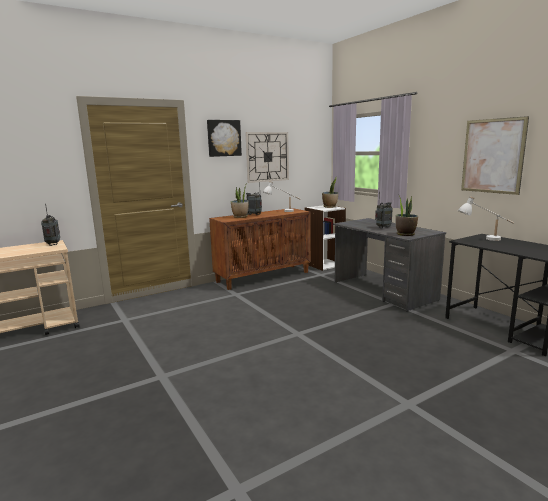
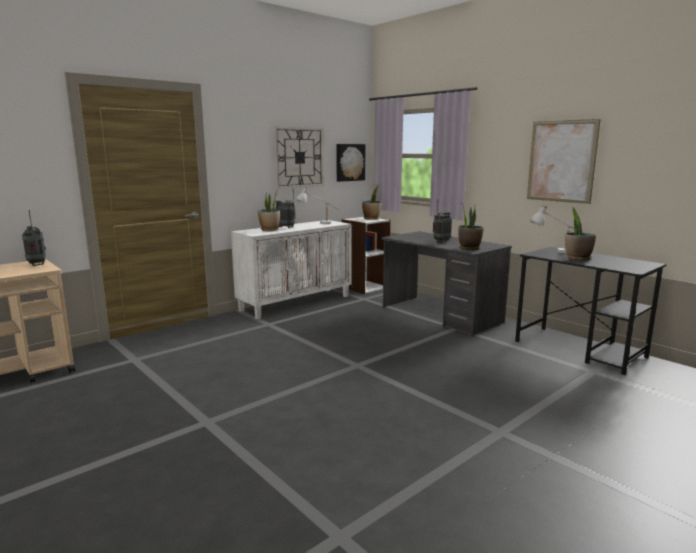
camera: 10 degrees left, 0 degrees up
picture [207,120,242,157] -> picture moved to [336,144,365,182]
brown cabinet [209,208,311,290] -> white cabinet [231,220,352,320]
none -> potted plant [565,208,596,260]

